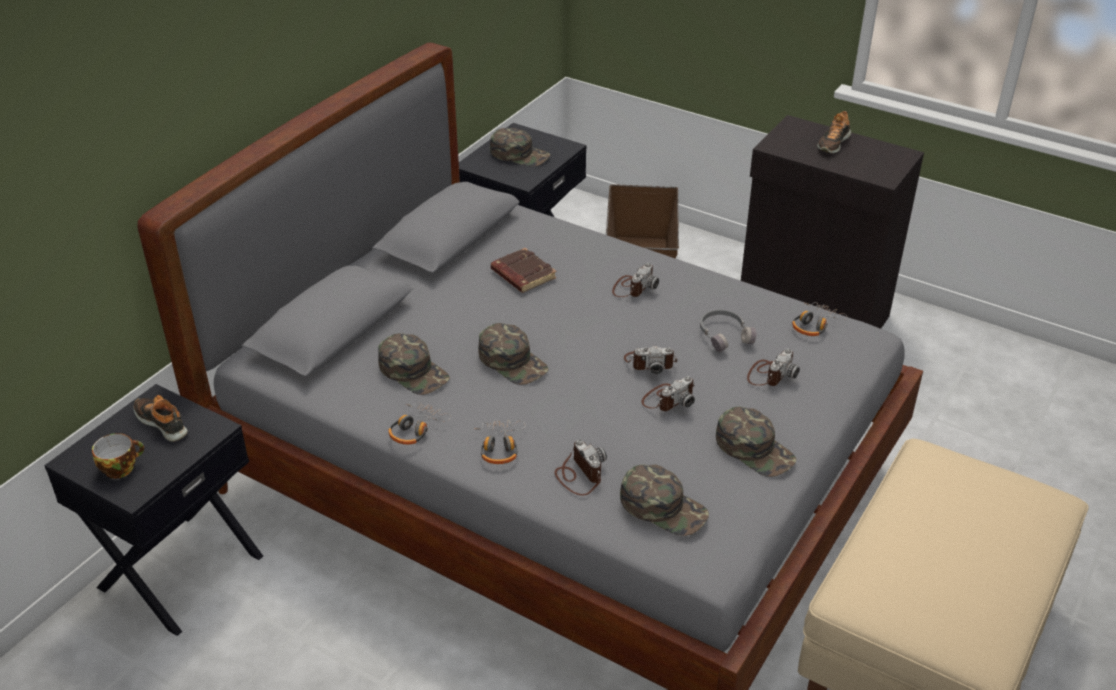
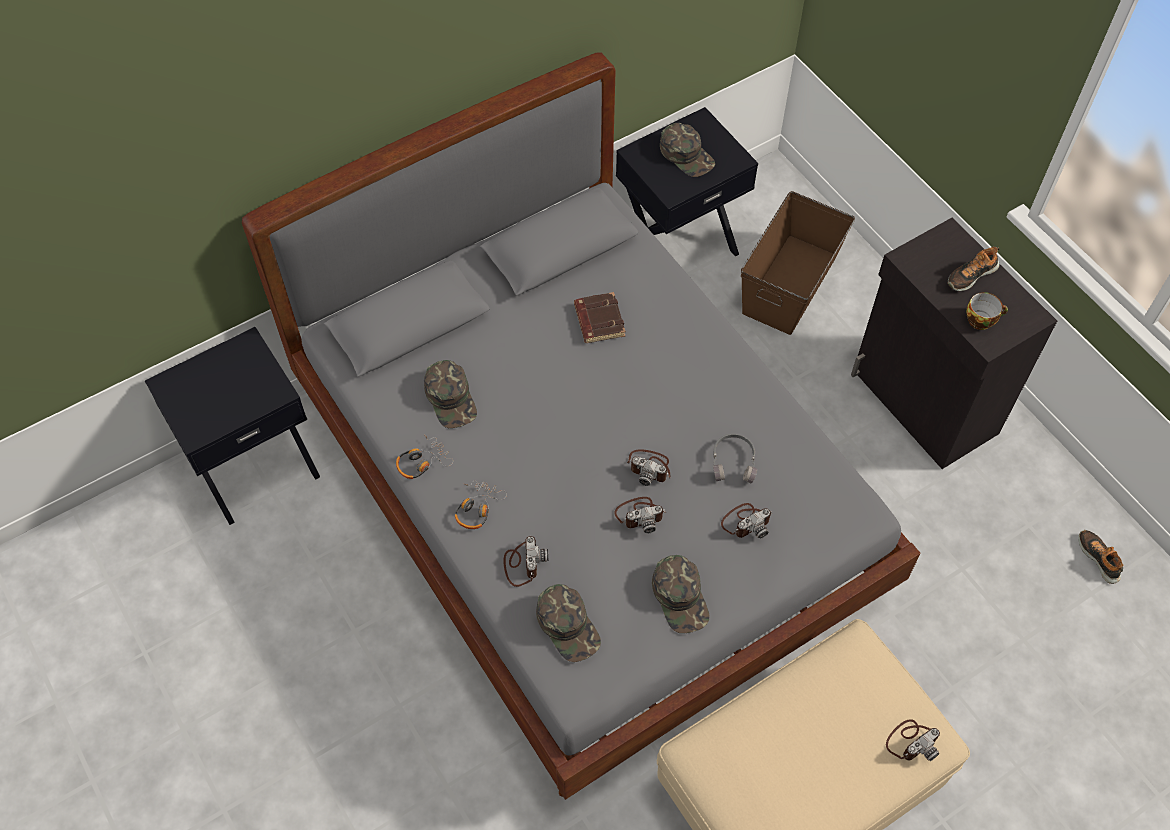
camera: 25 degrees right, 20 degrees up
cup [92,433,144,479] -> cup moved to [966,292,1008,330]
shoe [134,395,188,442] -> shoe moved to [1078,530,1124,584]
green cap [478,323,548,385] -> none
camera [612,263,659,297] -> camera moved to [886,719,940,761]
headphones [792,302,847,336] -> none

